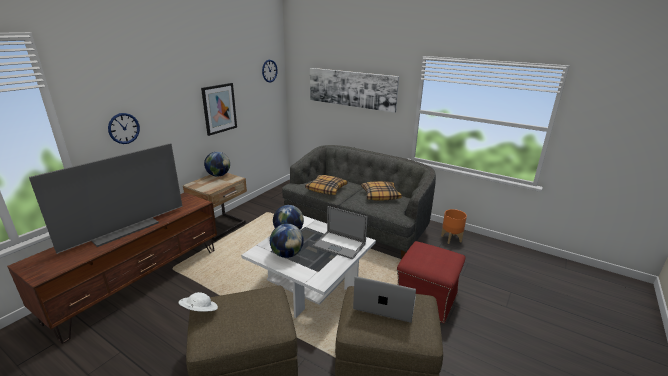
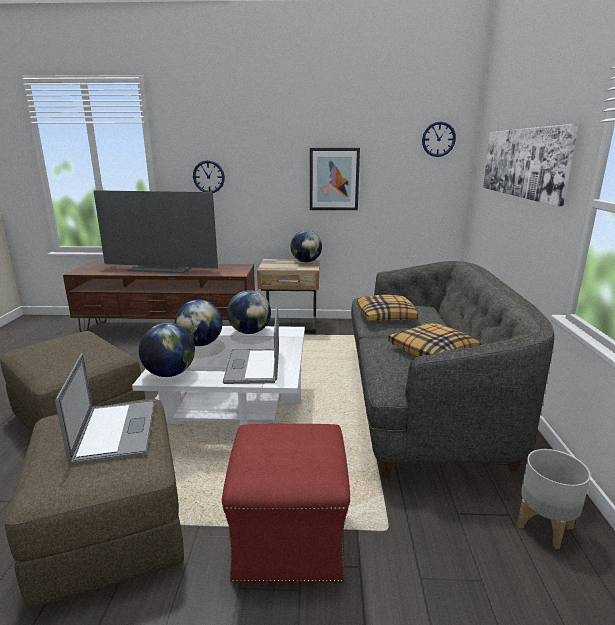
camera: 60 degrees right, 5 degrees down
white hat [178,292,218,312] -> none
orange planter [441,209,467,244] -> grey planter [517,449,591,549]
none -> globe [139,323,195,377]

